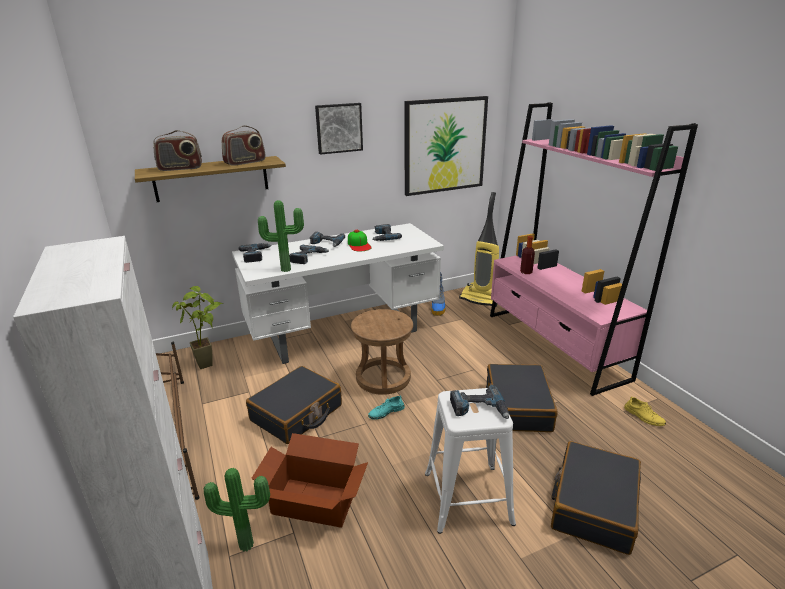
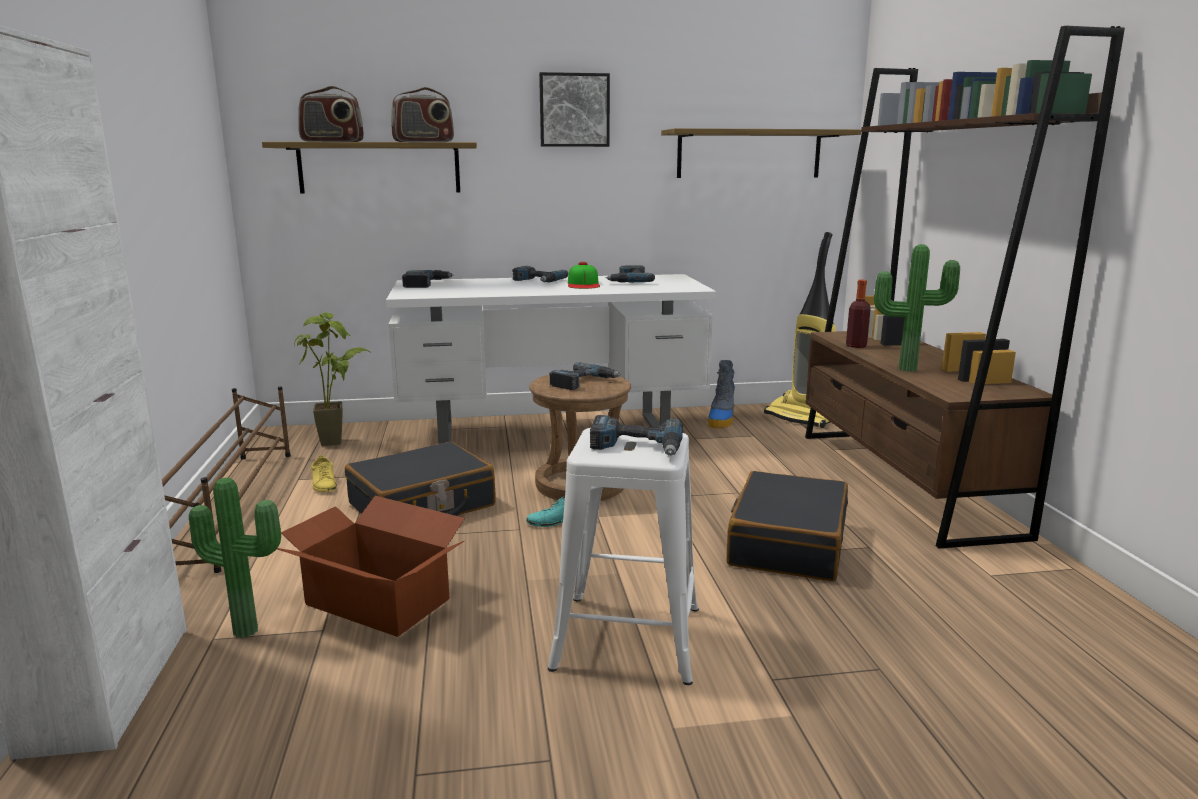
camera: 15 degrees right, 10 degrees down
potted plant [258,200,304,272] -> potted plant moved to [874,244,960,372]
power drill [289,245,329,264] -> power drill moved to [550,363,621,390]
picture [405,96,488,196] -> shelf [661,128,861,178]
pink bookcase [490,102,698,396] -> brown bookcase [805,26,1125,549]
black suitcase [551,441,641,555] -> none
yellow shoe [624,396,666,426] -> yellow shoe moved to [311,455,337,492]

